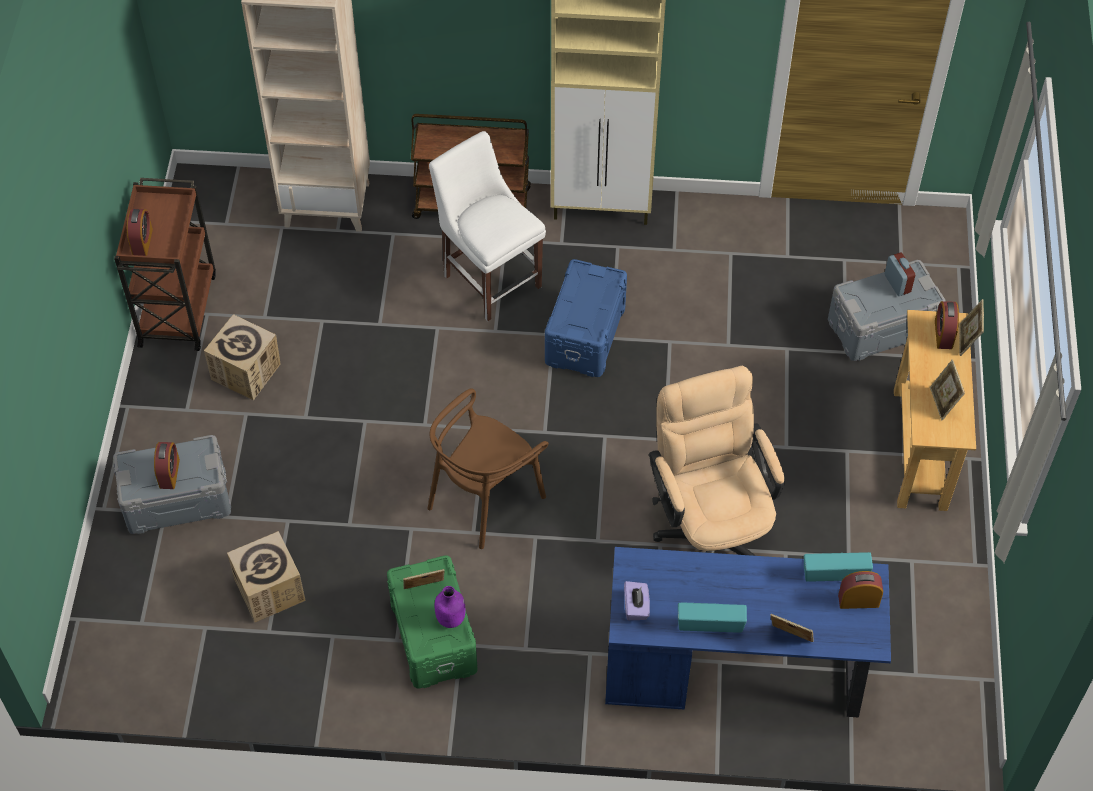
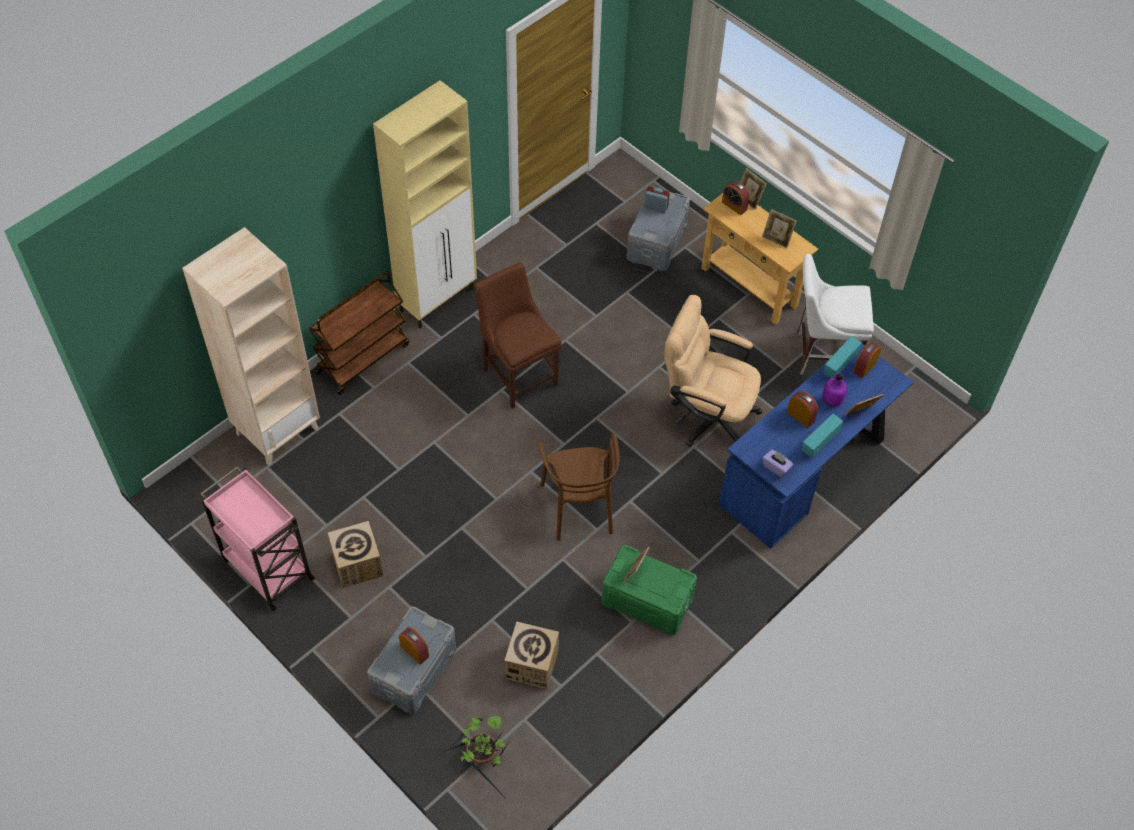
camera: 50 degrees left, 0 degrees up
brown cart [114,178,216,351] -> pink cart [200,466,315,611]
alarm clock [127,209,153,256] -> alarm clock moved to [787,391,818,428]
white chair [429,131,546,321] -> white chair moved to [798,254,874,374]
purple bottle [435,586,465,628] -> purple bottle moved to [823,373,847,407]
blue storage box [545,259,627,377] -> brown chair [474,263,562,409]
none -> potted plant [444,716,510,793]

